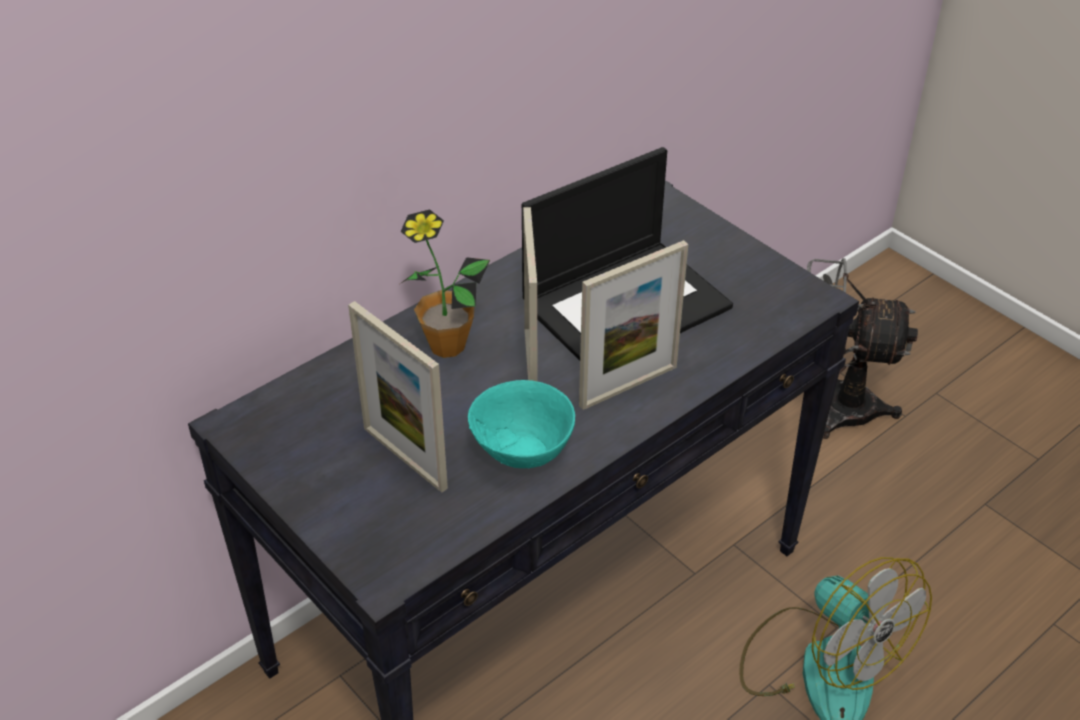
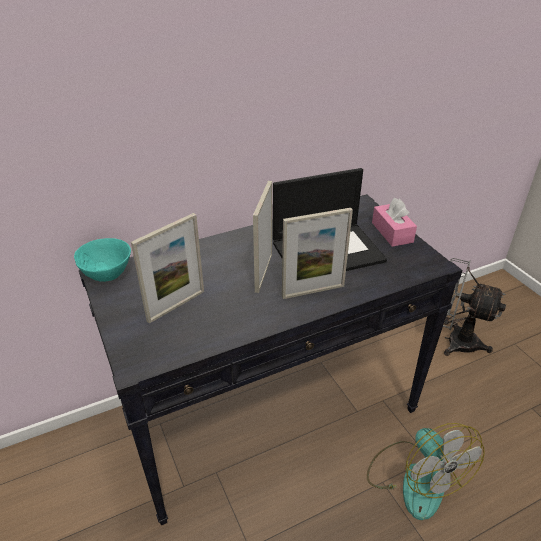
camera: 15 degrees right, 5 degrees down
picture frame [348,301,448,493] -> picture frame turned 105 degrees counterclockwise [131,213,204,323]
potted plant [400,209,490,358] -> none
turquoise bowl [468,380,575,468] -> turquoise bowl moved to [74,238,131,282]
none -> pink tissue box [372,198,417,247]

